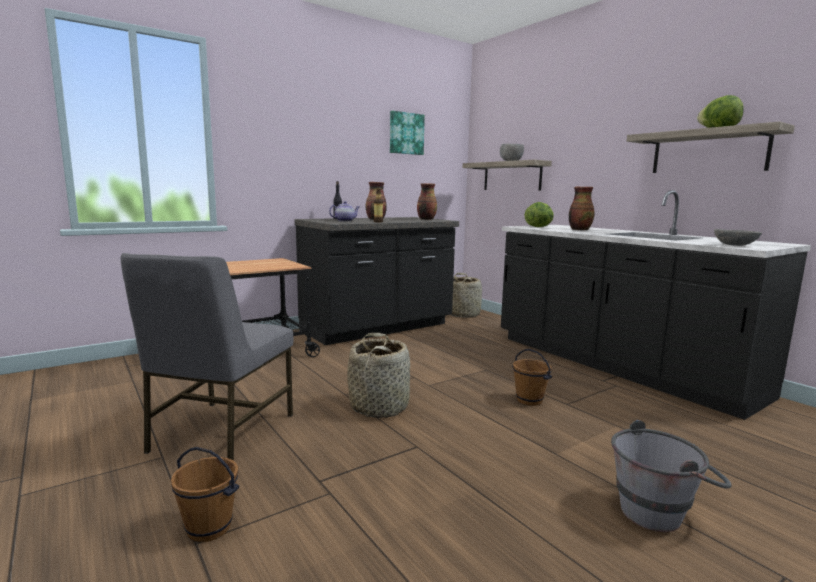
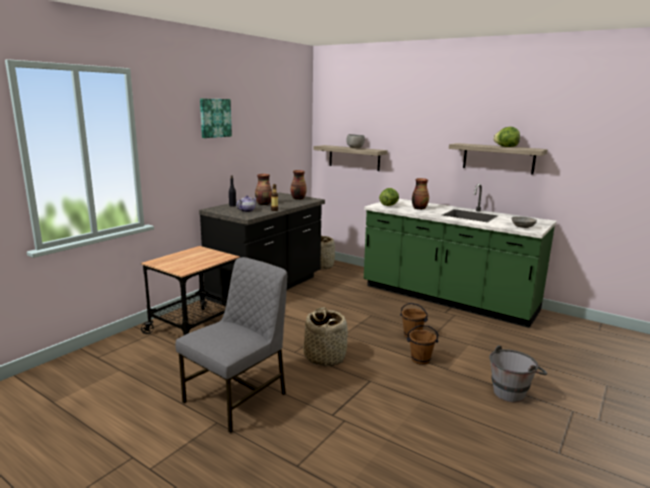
camera: 20 degrees left, 5 degrees up
grey chair [121,253,293,461] -> grey chair turned 135 degrees counterclockwise [175,257,287,433]
brown bucket [171,447,239,542] -> brown bucket moved to [407,325,438,365]
picture [390,111,425,155] -> picture moved to [200,99,232,138]
black counter [501,190,811,420] -> green counter [364,184,557,328]

